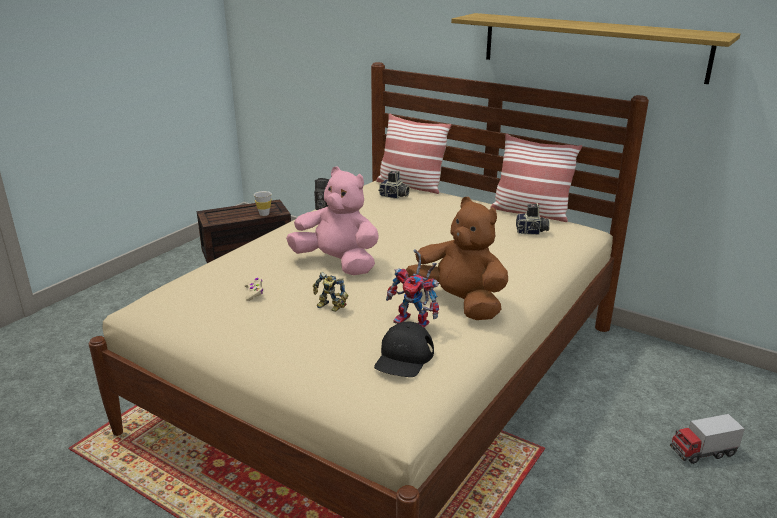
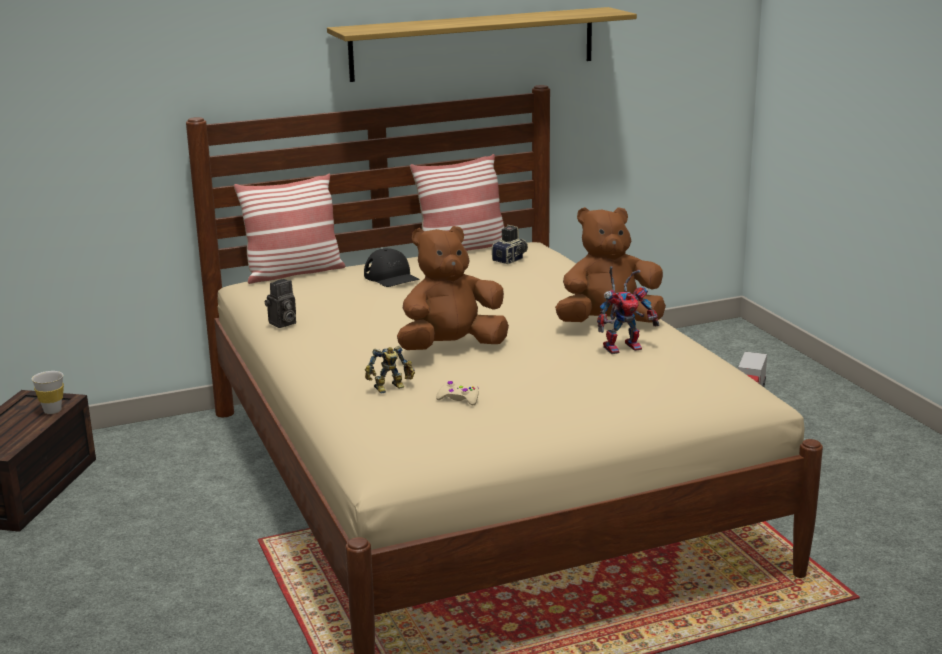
camera: 55 degrees left, 5 degrees down
pink plush toy [286,167,379,275] -> brown plush toy [397,226,509,350]
toy robot [313,272,348,312] -> toy robot moved to [365,346,415,394]
black cap [374,322,434,377] -> black cap moved to [364,248,420,287]
camera [378,171,410,199] -> none

